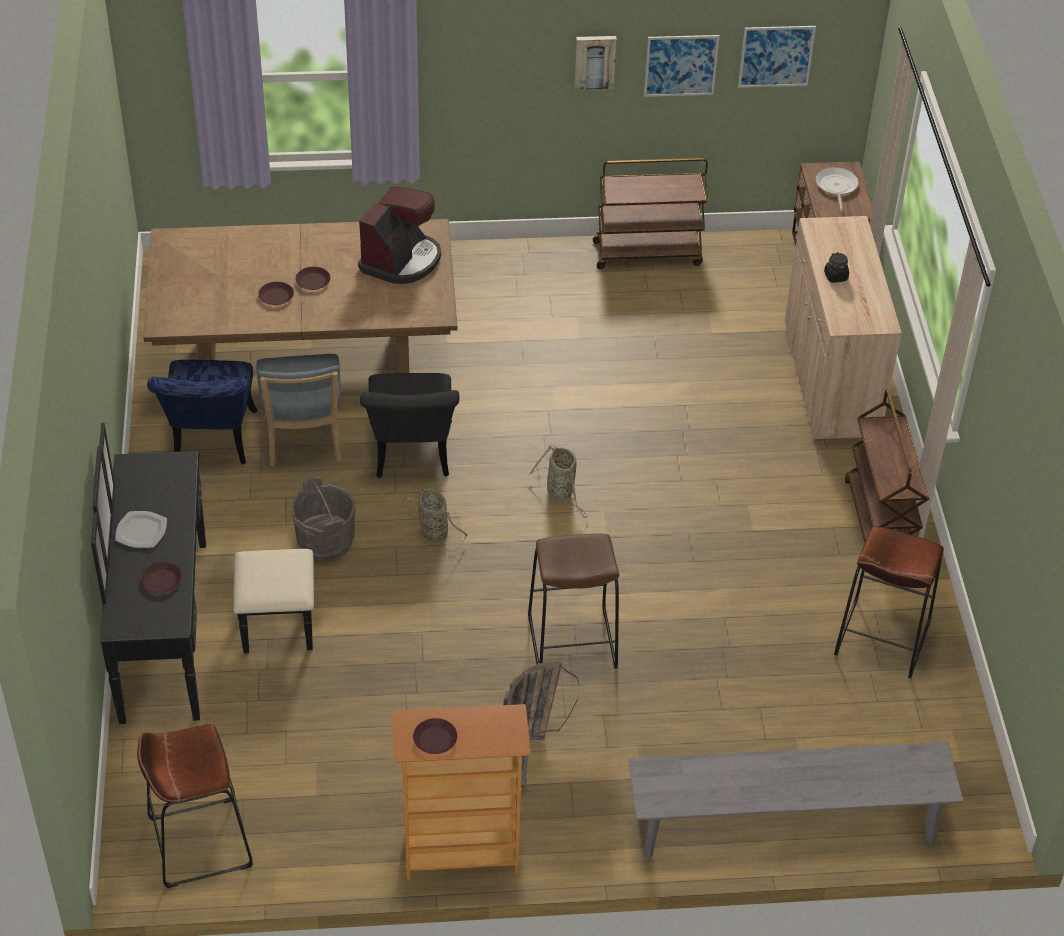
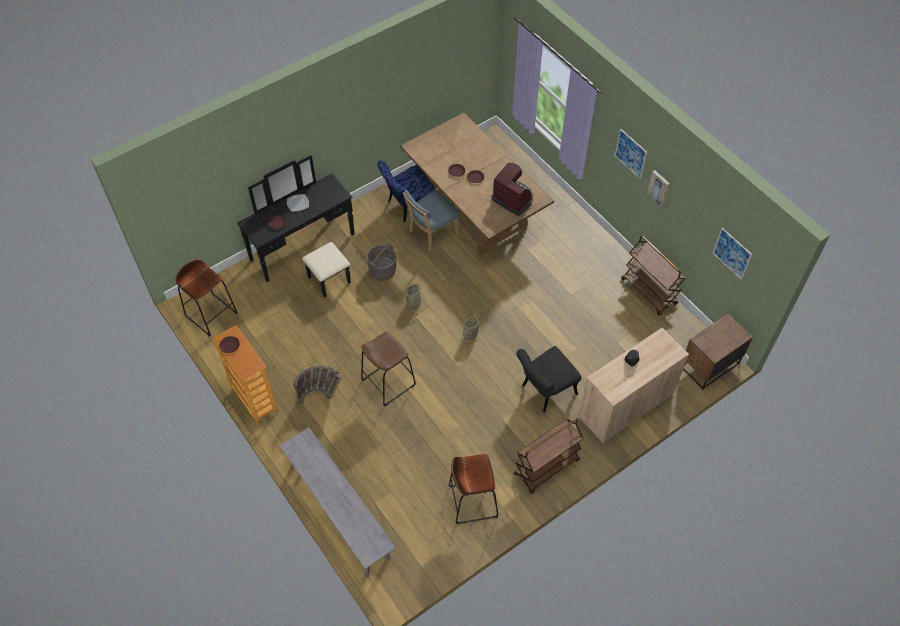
camera: 60 degrees right, 10 degrees up
coffee machine [358,187,441,284] -> coffee machine turned 135 degrees counterclockwise [491,163,533,216]
black chair [360,373,460,478] -> black chair moved to [516,346,581,412]
picture [644,35,720,97] -> picture moved to [615,129,647,179]
frying pan [816,167,858,211] -> none

